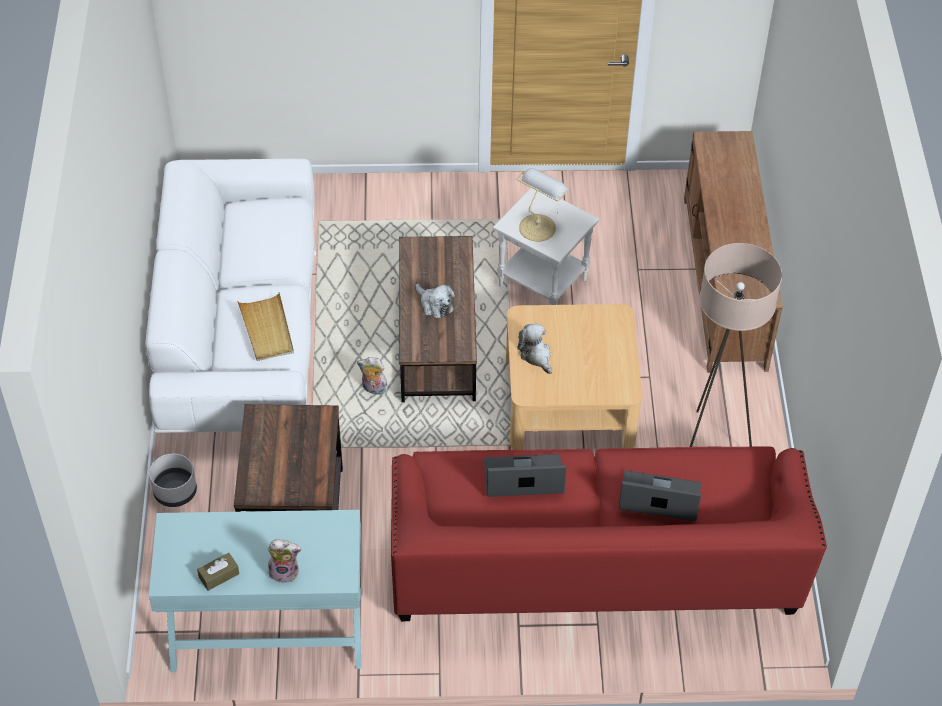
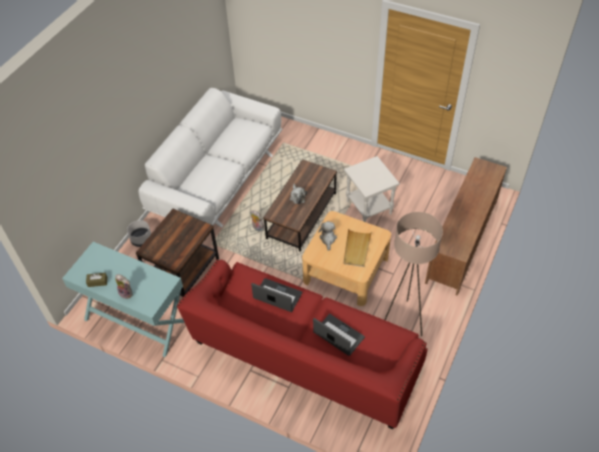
camera: 30 degrees right, 0 degrees up
beige tray [237,292,294,361] -> beige tray moved to [344,229,372,267]
table lamp [516,168,568,242] -> none

